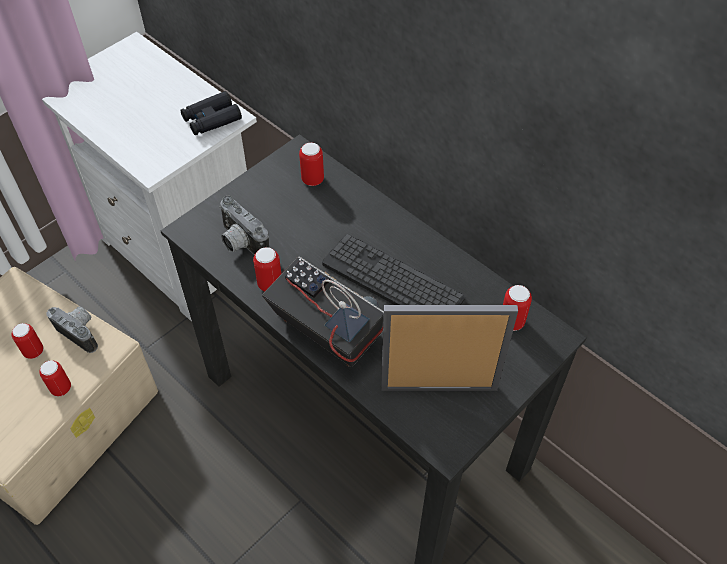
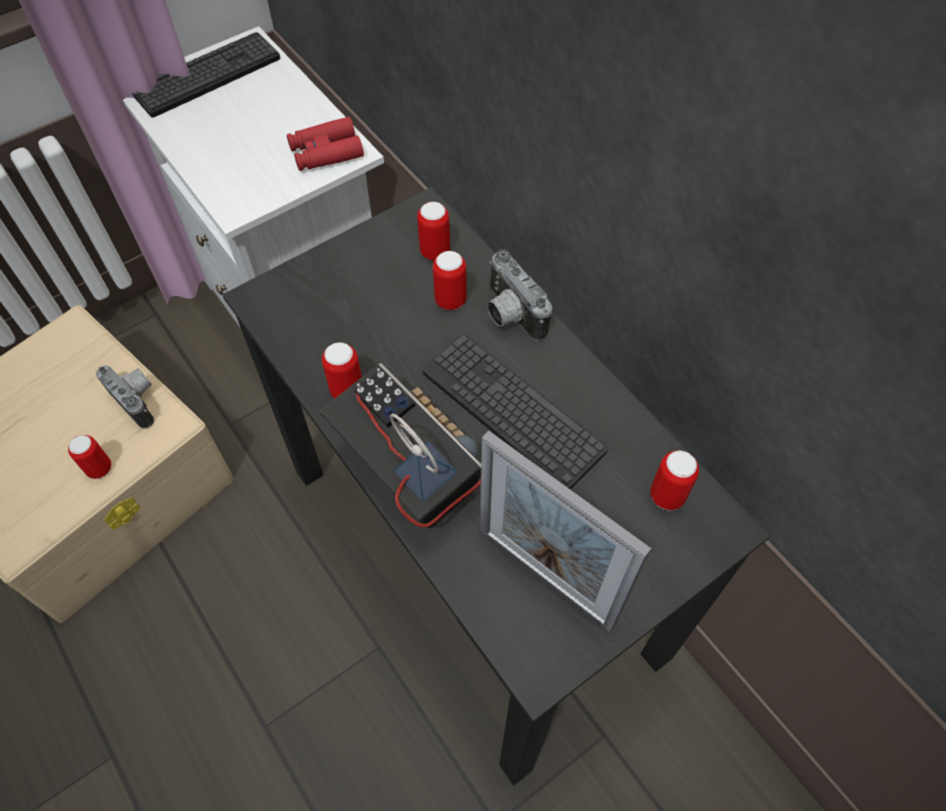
camera: 10 degrees right, 5 degrees up
can [11,323,44,359] -> can moved to [433,251,467,310]
black binoculars [181,91,242,135] -> red binoculars [287,117,364,171]
camera [219,196,269,255] -> camera moved to [487,249,552,341]
picture frame [381,305,518,391] -> picture frame turned 150 degrees counterclockwise [480,430,652,633]
none -> keyboard [132,32,280,118]

